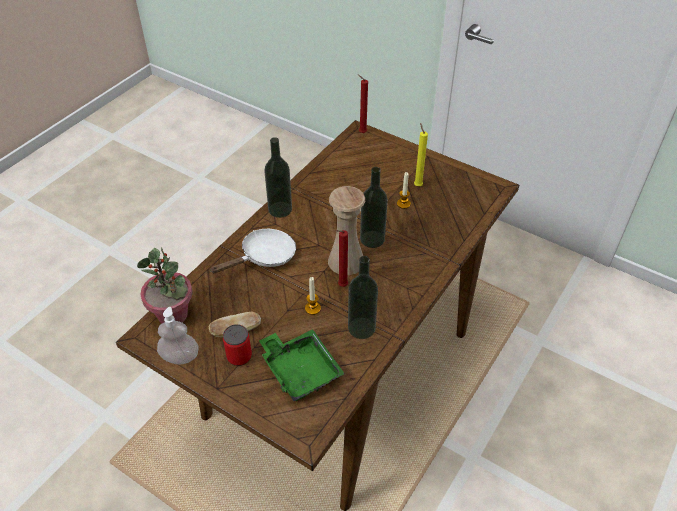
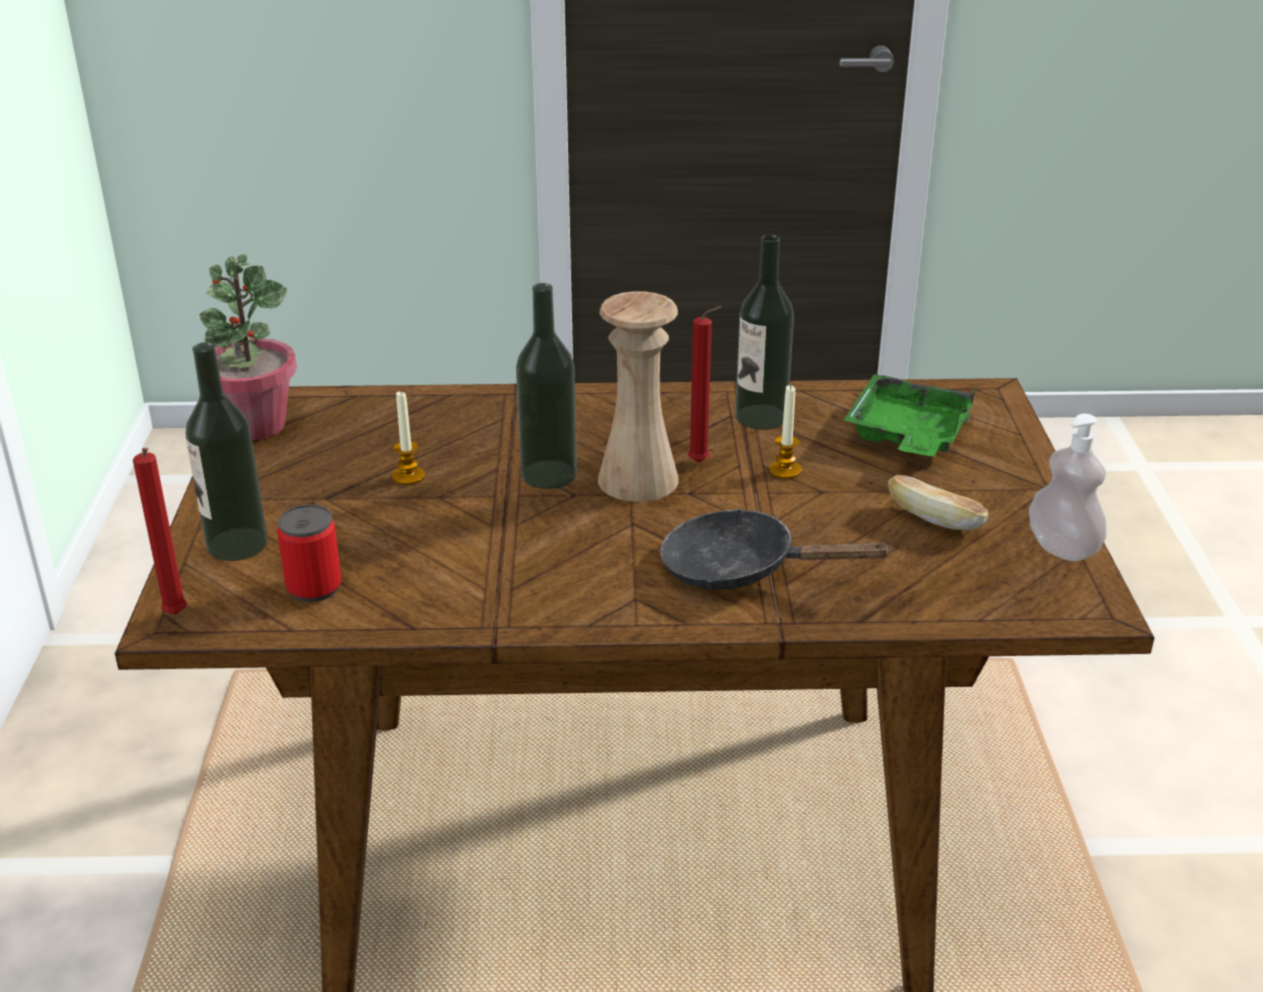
camera: 125 degrees left, 15 degrees down
potted plant [137,247,193,324] -> potted plant moved to [199,254,297,440]
white frying pan [210,229,296,273] -> black frying pan [660,508,892,590]
can [223,324,252,366] -> can moved to [277,505,341,602]
bottle [264,137,292,218] -> bottle moved to [185,342,268,561]
yellow candle [414,123,428,186] -> none

